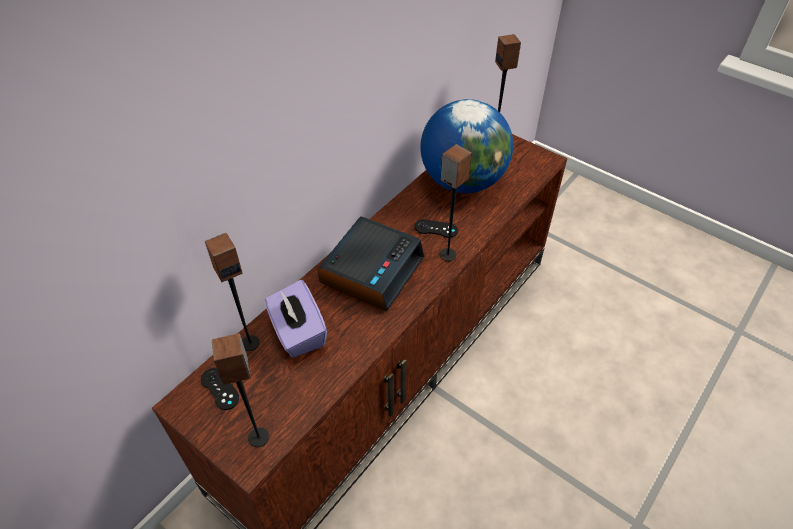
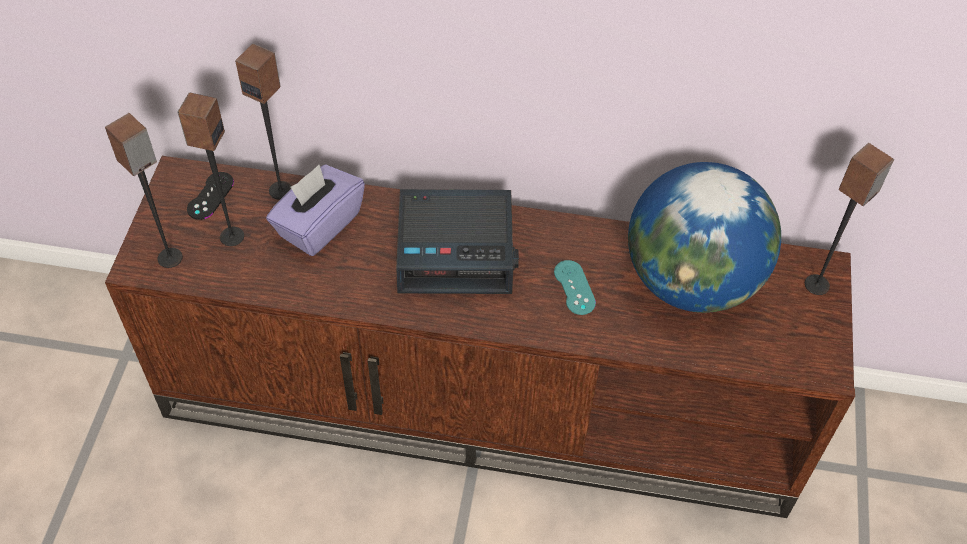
camera: 60 degrees right, 5 degrees up
black game controller [415,219,458,238] -> turquoise game controller [554,260,596,315]
speaker [440,144,471,261] -> speaker moved to [177,93,244,246]

